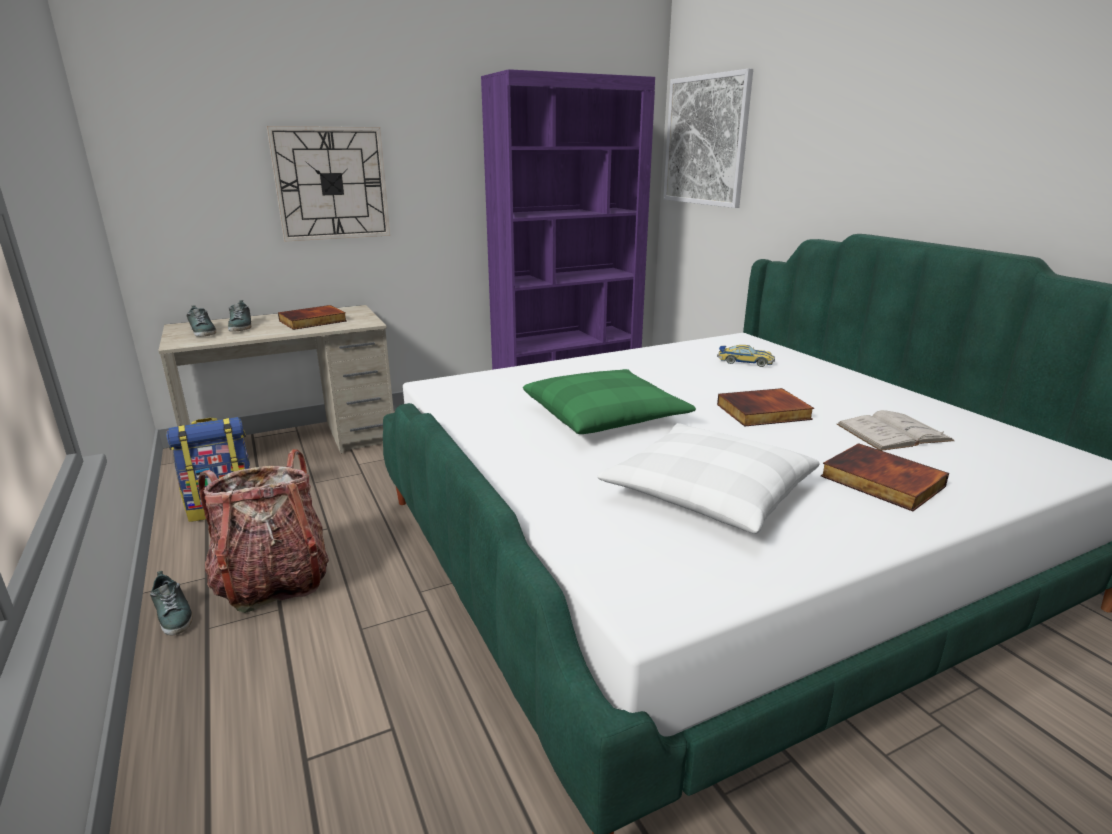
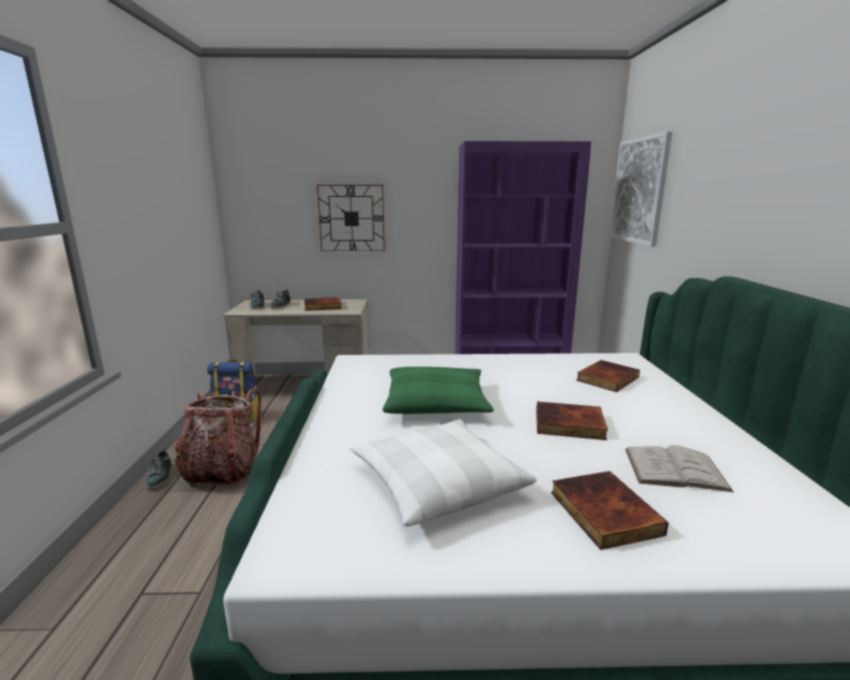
camera: 25 degrees right, 5 degrees down
toy car [717,345,775,367] -> book [576,360,640,392]

